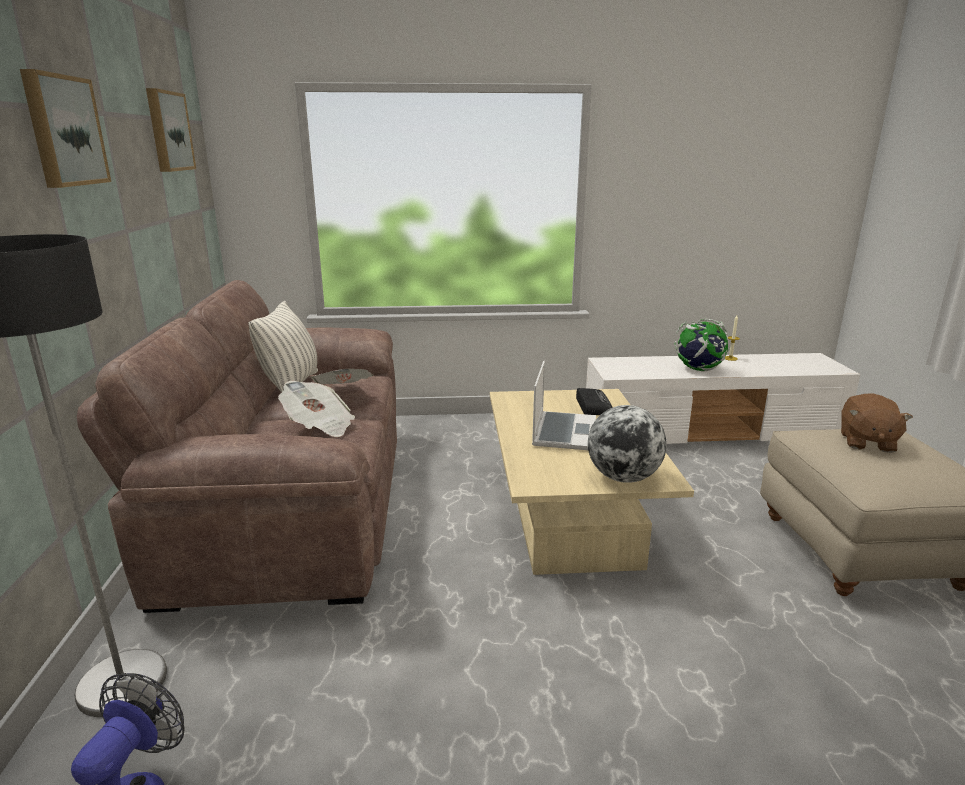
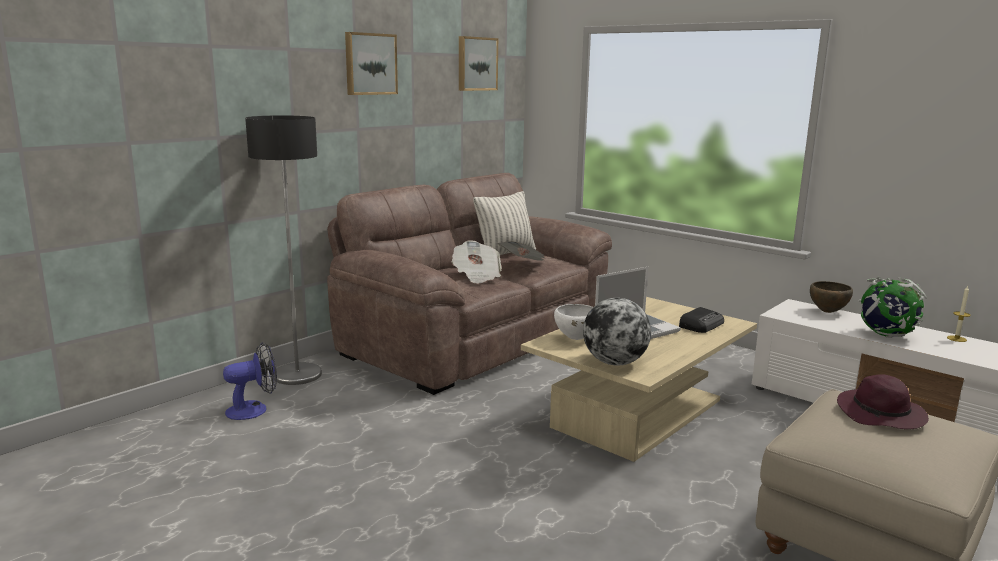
camera: 45 degrees right, 5 degrees down
brown plush toy [841,393,913,453] -> purple hat [837,374,929,429]
none -> white bowl [554,304,593,340]
none -> brown bowl [810,281,853,313]

